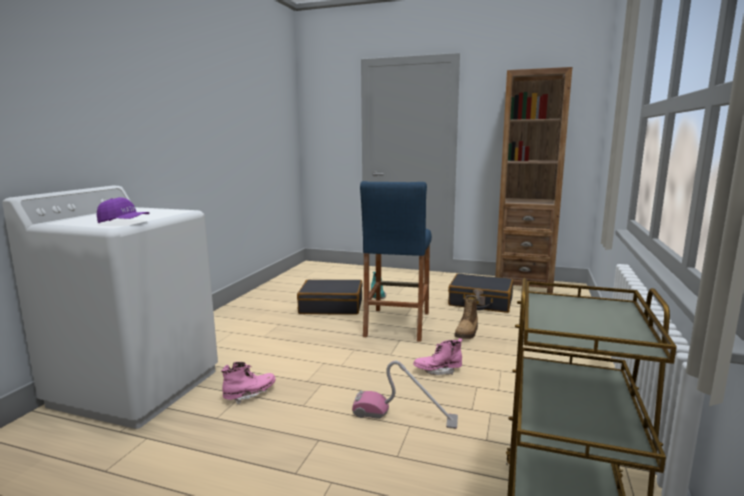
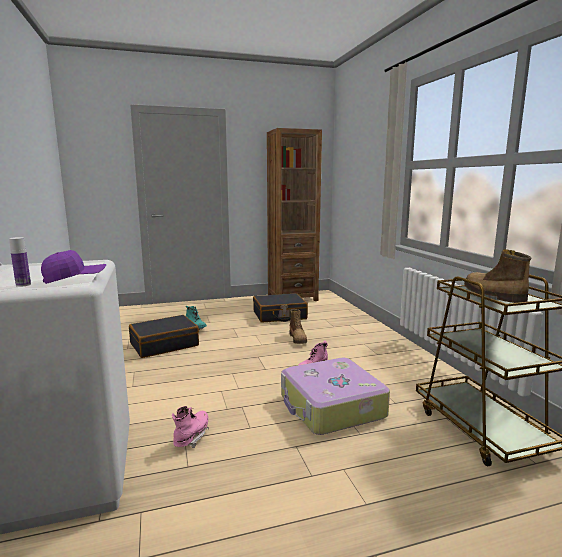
camera: 35 degrees left, 0 degrees up
vacuum cleaner [352,361,458,429] -> suitcase [281,358,390,435]
blue stool [360,181,432,342] -> none
none -> bottle [9,237,31,287]
none -> boot [464,249,532,303]

